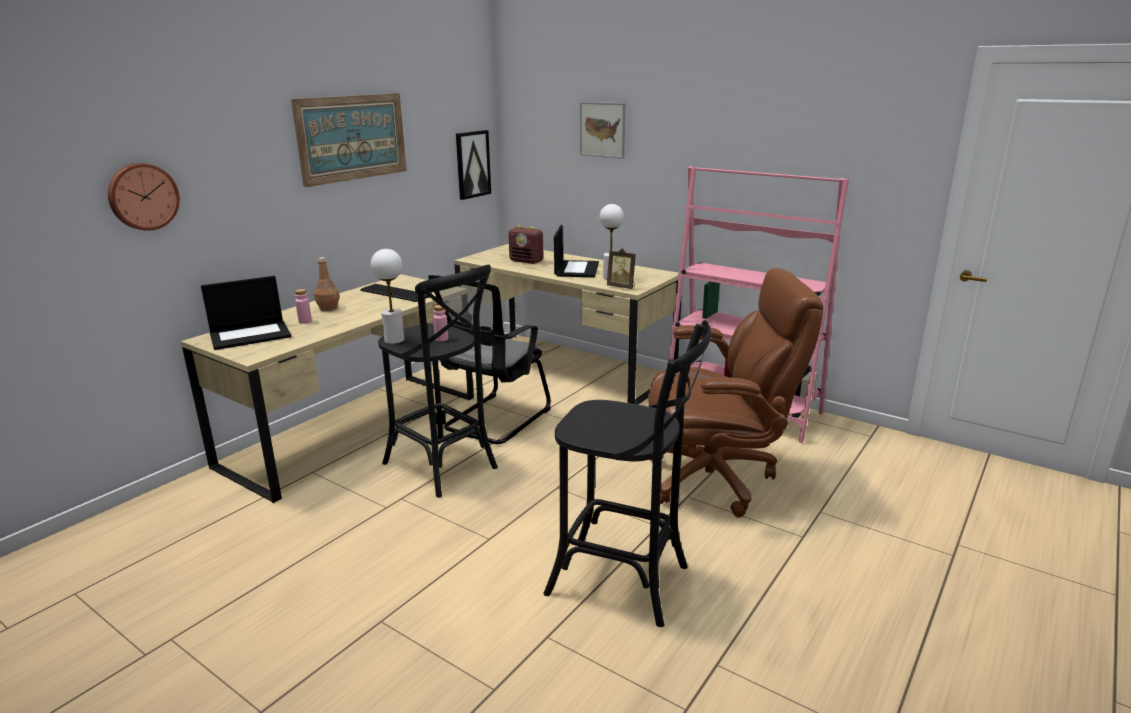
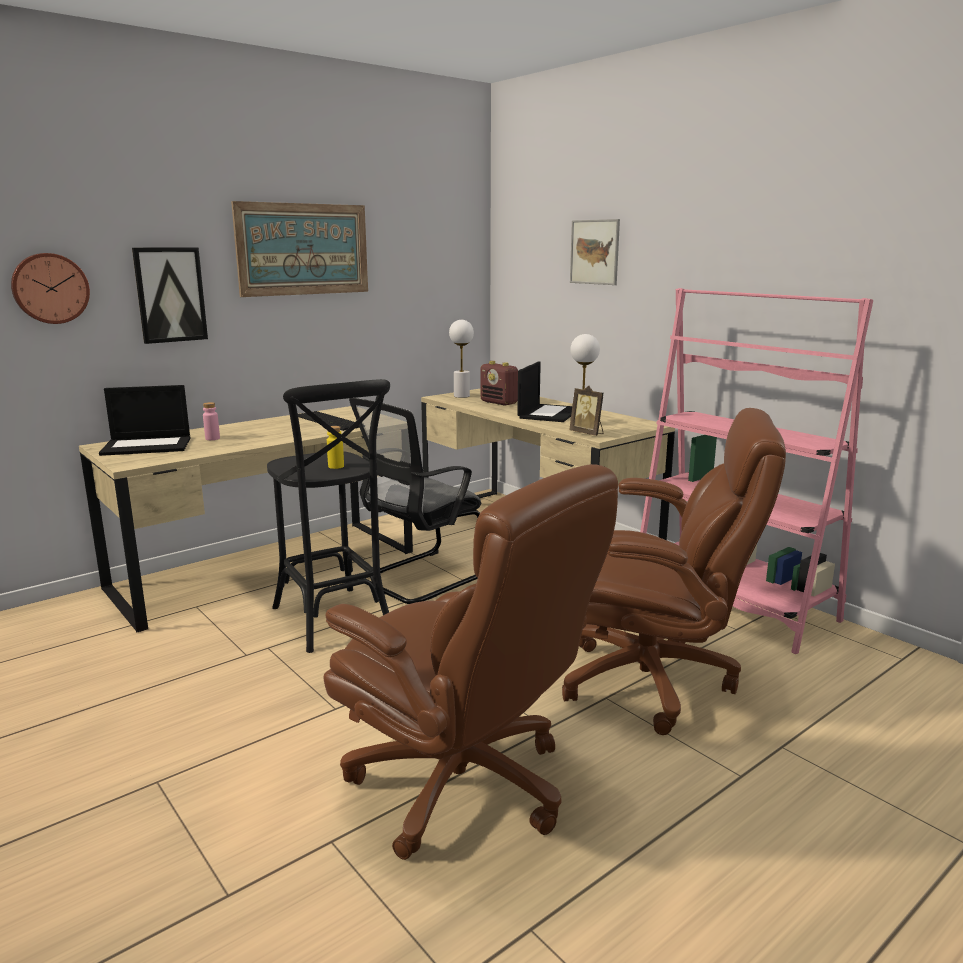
camera: 15 degrees right, 5 degrees down
brown bottle [314,257,340,311] -> none
white table lamp [371,249,404,344] -> white table lamp moved to [449,320,474,398]
pink bottle [433,305,448,341] -> yellow bottle [327,426,344,469]
picture [456,130,491,200] -> picture moved to [132,247,208,344]
black stool [543,320,711,627] -> brown office chair [323,464,618,860]

